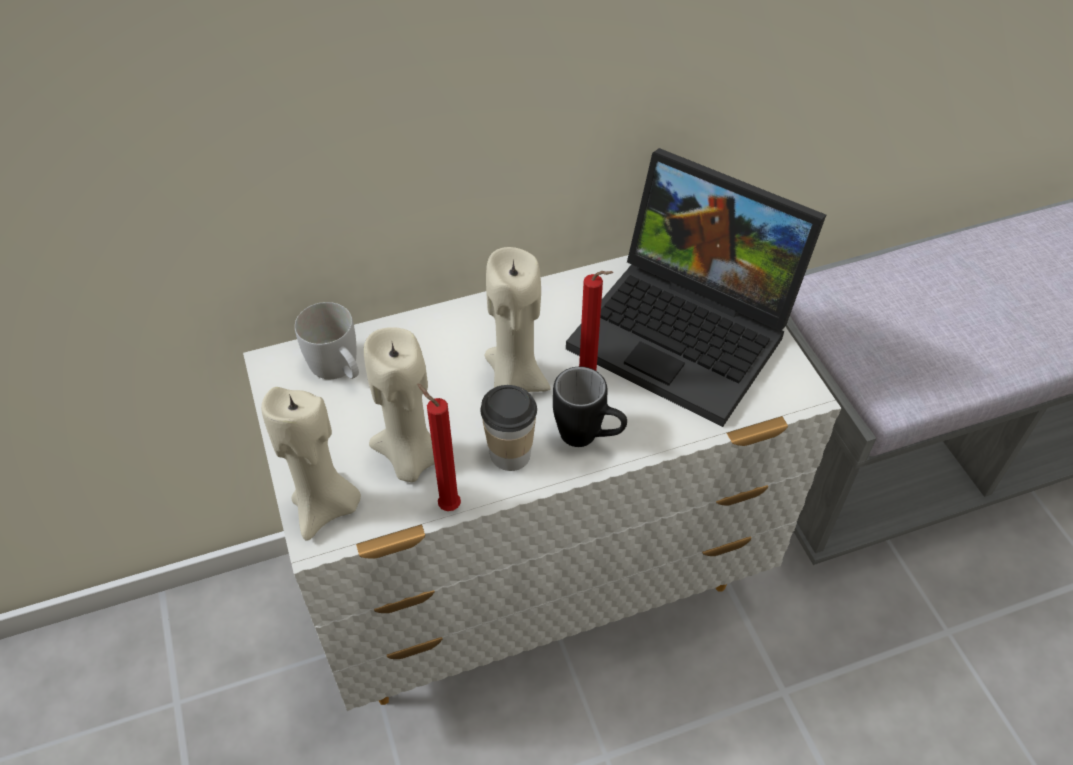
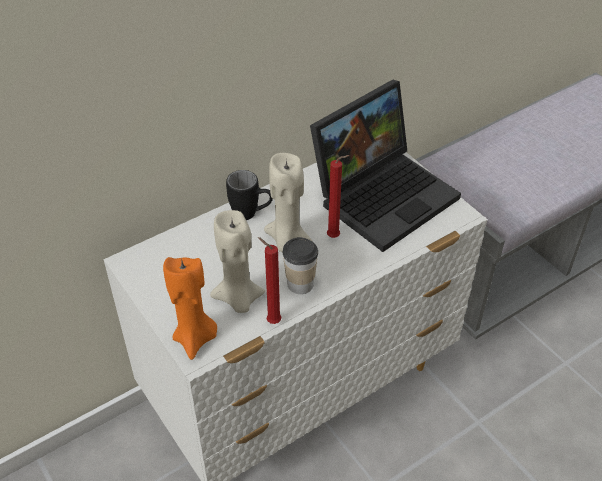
camera: 15 degrees left, 5 degrees down
beige candle [261,387,361,541] -> orange candle [163,257,217,360]
white mug [295,302,359,379] -> none
black mug [553,367,627,447] -> black mug moved to [226,170,273,220]
laptop [566,148,826,427] -> laptop turned 60 degrees counterclockwise [310,80,461,252]

